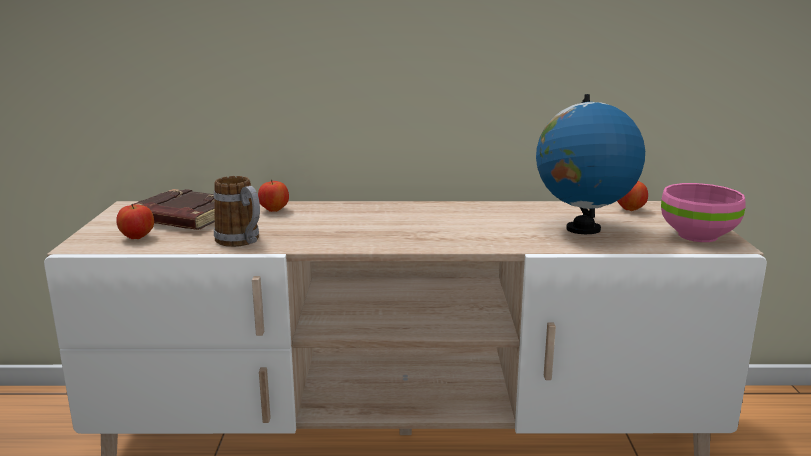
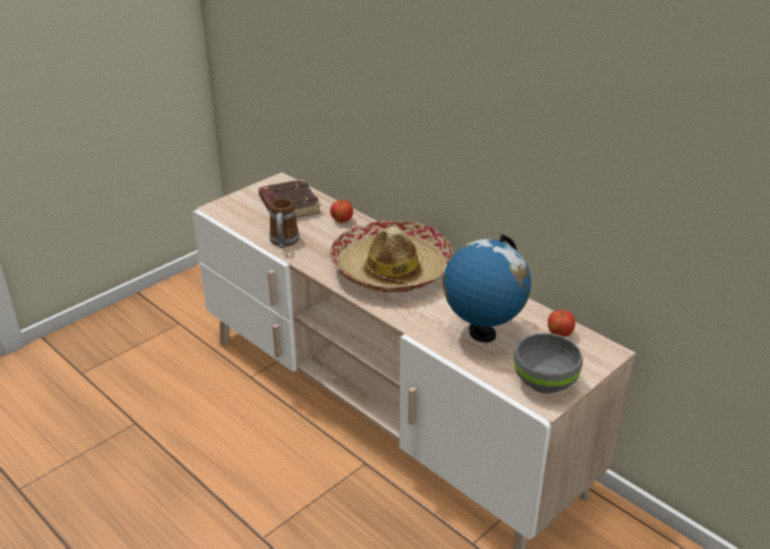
camera: 45 degrees right, 15 degrees up
apple [116,204,154,239] -> none
pink bowl [661,183,746,242] -> grey bowl [514,333,583,393]
none -> hat [330,220,454,293]

